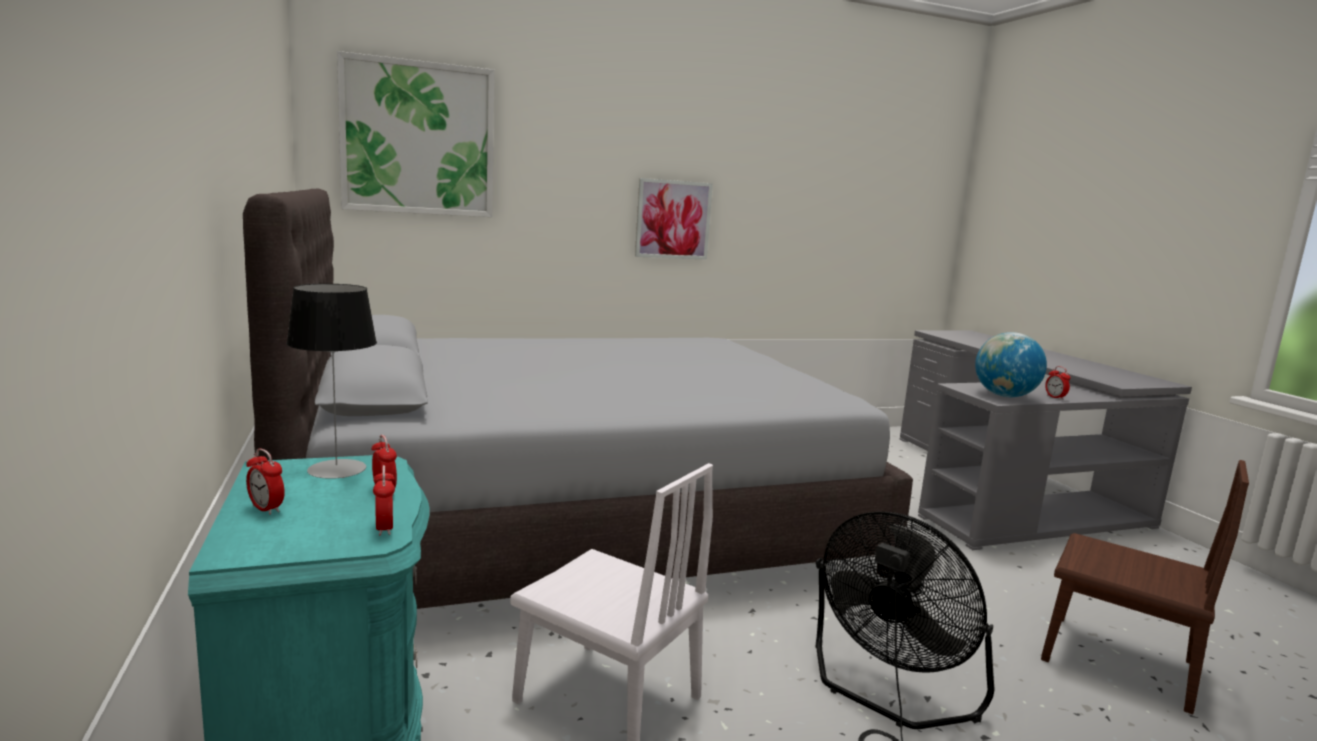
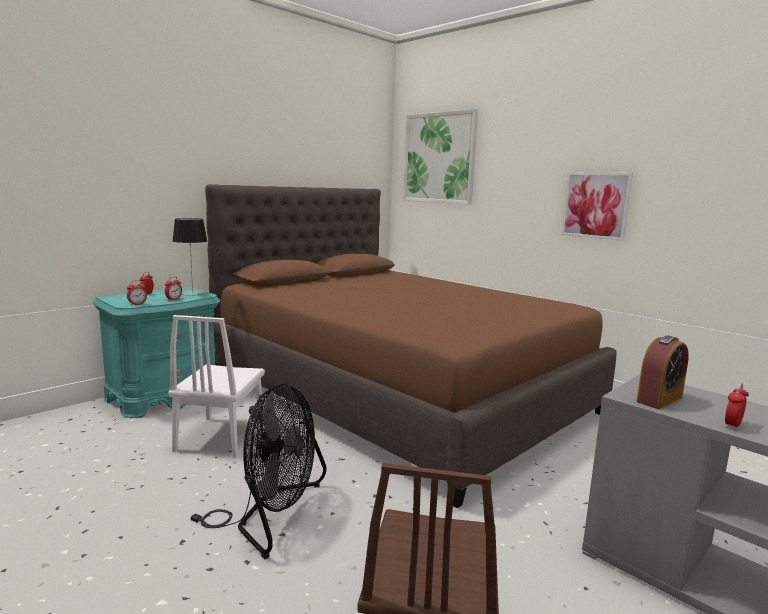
camera: 65 degrees right, 0 degrees up
grey bed [243,189,913,609] -> brown bed [205,184,617,508]
globe [975,332,1047,397] -> alarm clock [637,335,689,409]

